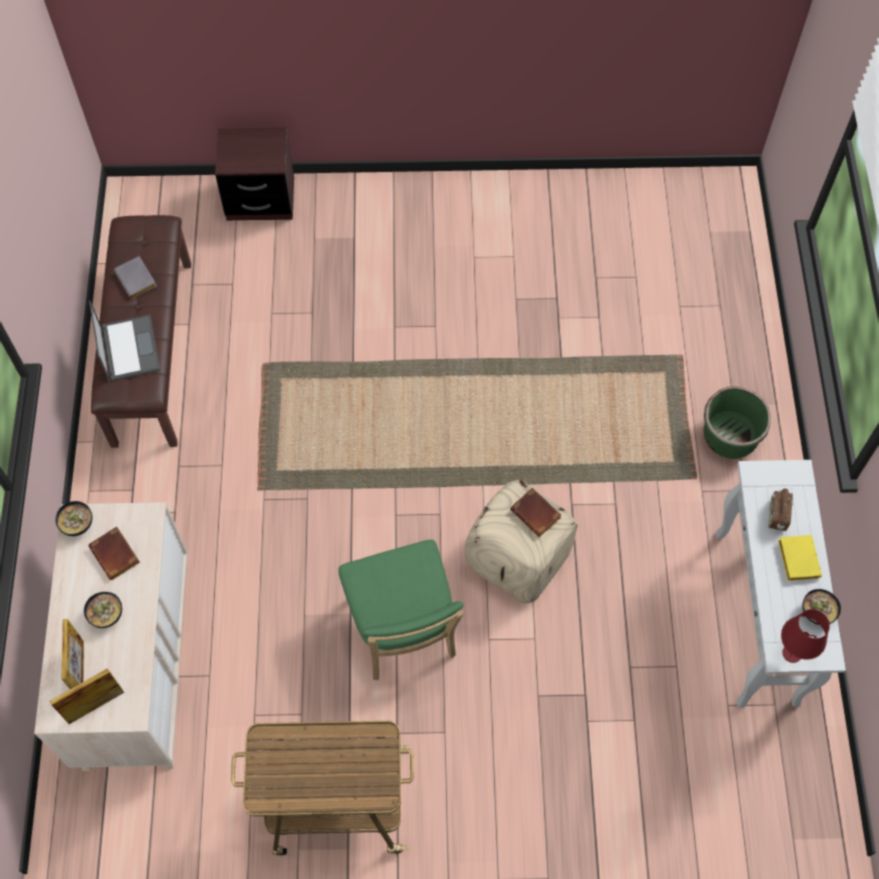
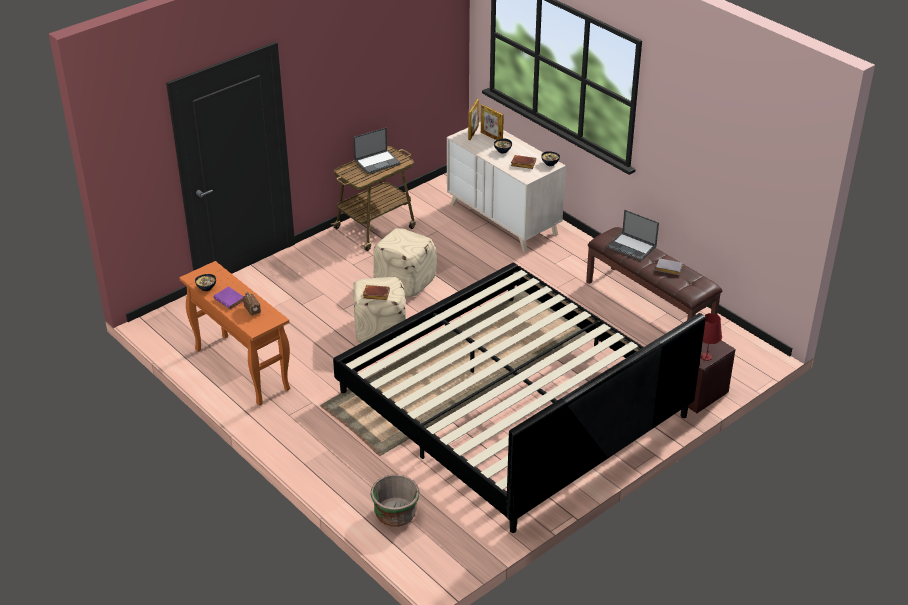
camera: 140 degrees right, 25 degrees down
green chair [338,540,464,680] -> beige ottoman [373,228,437,297]
green planter [703,386,771,459] -> green planter moved to [370,475,420,527]
white console table [716,460,846,708] -> orange console table [179,261,290,406]
yellow book [778,535,822,581] -> purple book [214,286,243,309]
red table lamp [781,609,830,663] -> red table lamp moved to [701,313,722,361]
none -> bed [333,263,706,533]
none -> laptop [353,128,401,174]

